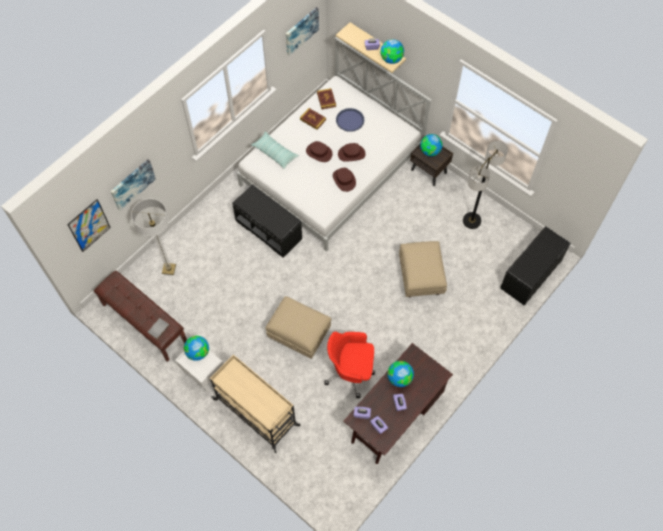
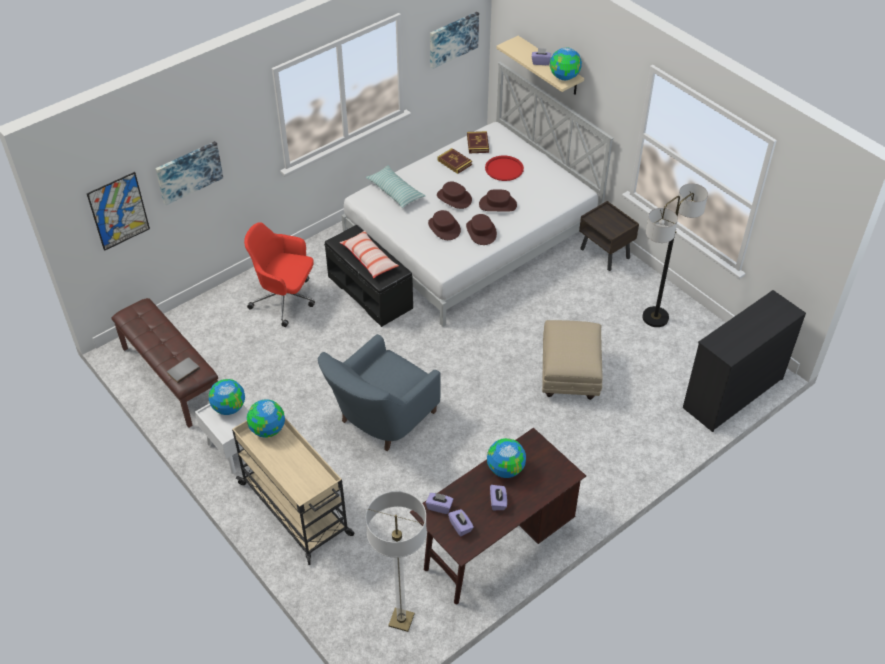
camera: 10 degrees right, 15 degrees down
floor lamp [131,199,176,275] -> floor lamp moved to [365,491,427,632]
beige ottoman [265,296,331,359] -> blue armchair [318,334,441,451]
red office chair [324,332,375,398] -> red office chair moved to [244,222,315,327]
blue tray [336,108,364,132] -> red tray [485,156,524,181]
globe [420,134,443,157] -> globe moved to [247,399,285,438]
black bench [500,226,570,305] -> black dresser [683,290,806,432]
none -> pillow [339,231,399,278]
none -> brown hat [428,210,461,240]

